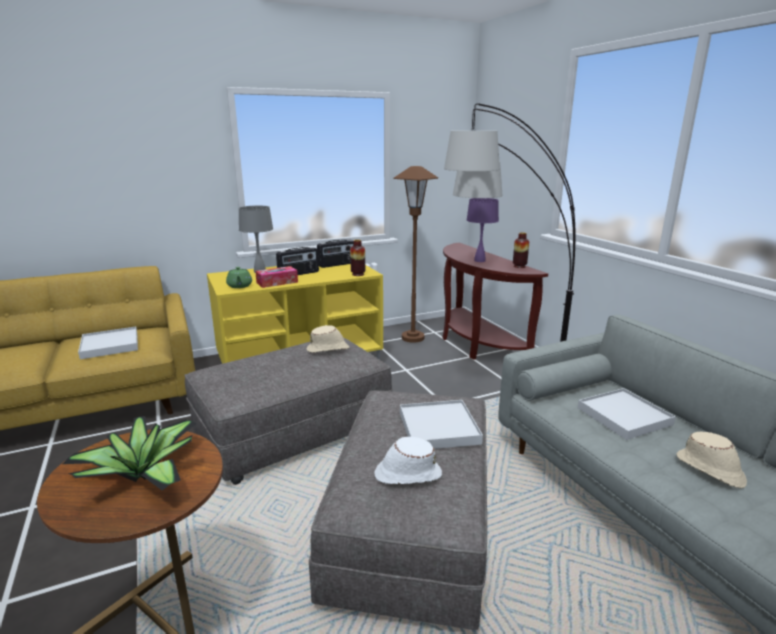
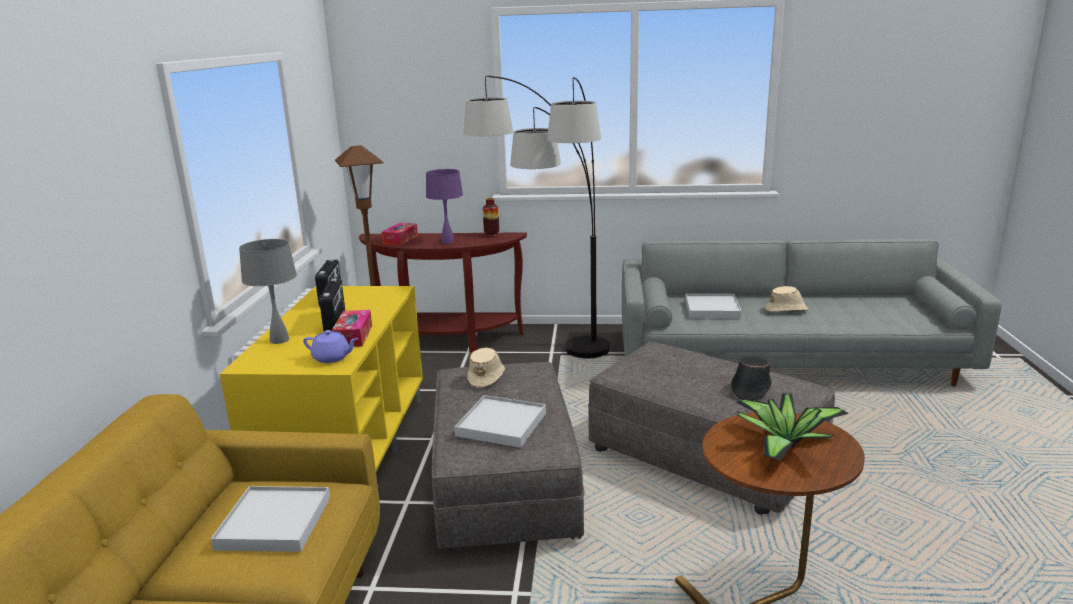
camera: 60 degrees left, 0 degrees up
green teapot [226,267,252,288] -> purple teapot [303,330,358,363]
vase [350,240,365,276] -> none
white hat [374,437,442,484] -> black hat [731,357,772,400]
white tray [400,400,483,449] -> white tray moved to [455,395,546,448]
none -> tissue box [382,223,418,246]

